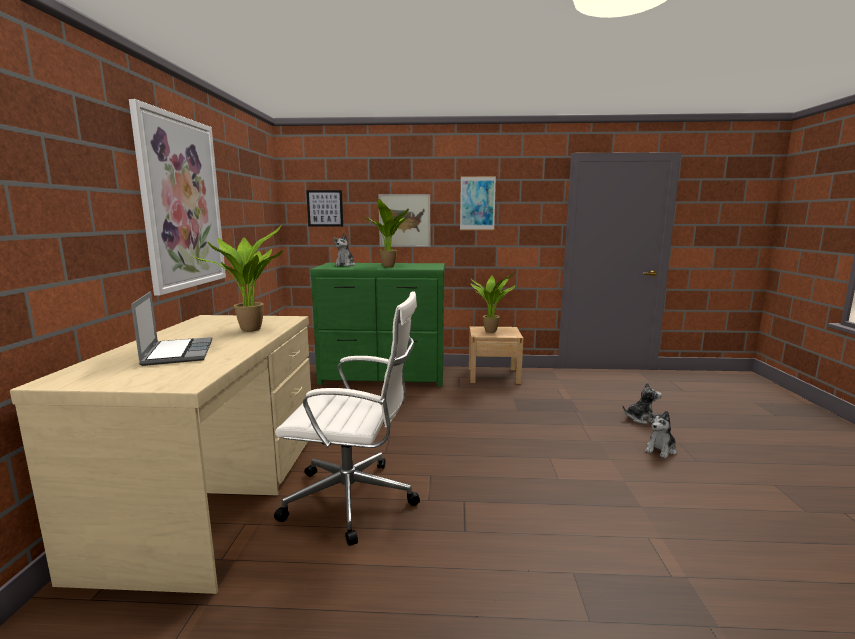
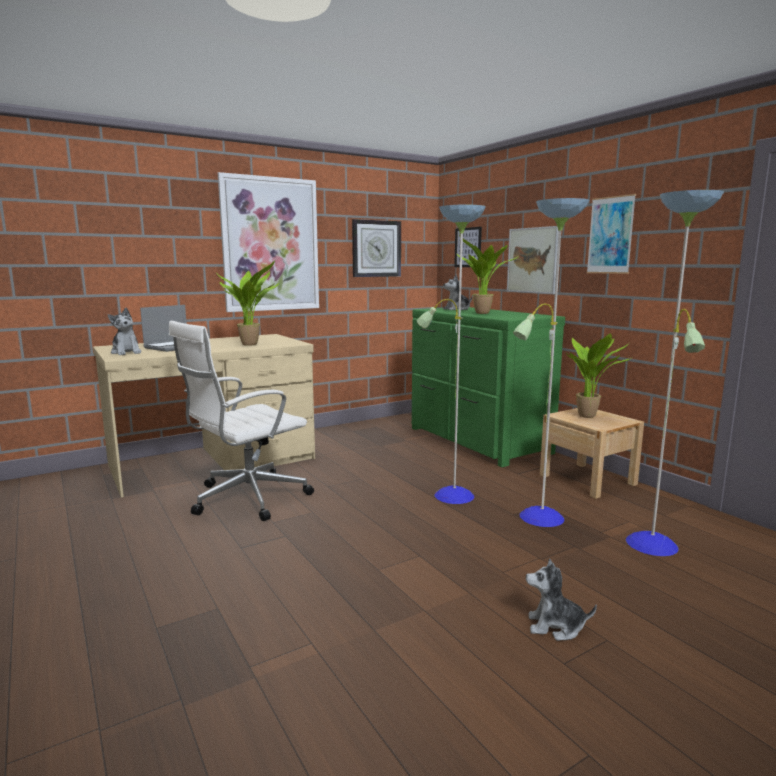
camera: 55 degrees right, 0 degrees up
white office chair [274,291,420,546] -> white office chair turned 75 degrees clockwise [169,321,314,521]
plush toy [622,382,662,424] -> plush toy moved to [108,308,142,355]
none -> wall clock [352,219,401,277]
none -> floor lamp [417,190,724,556]

